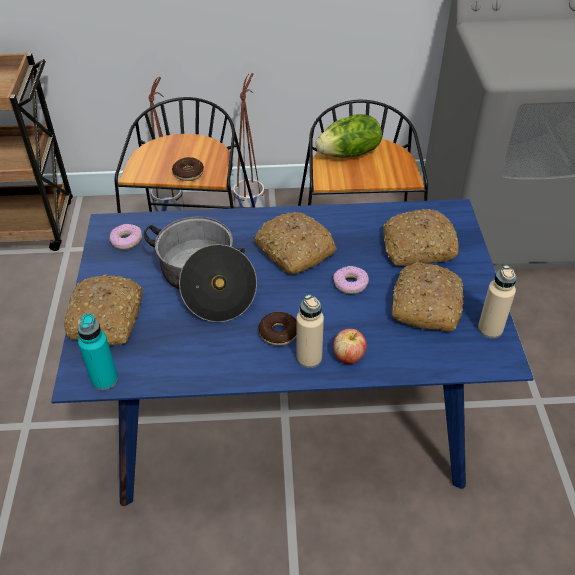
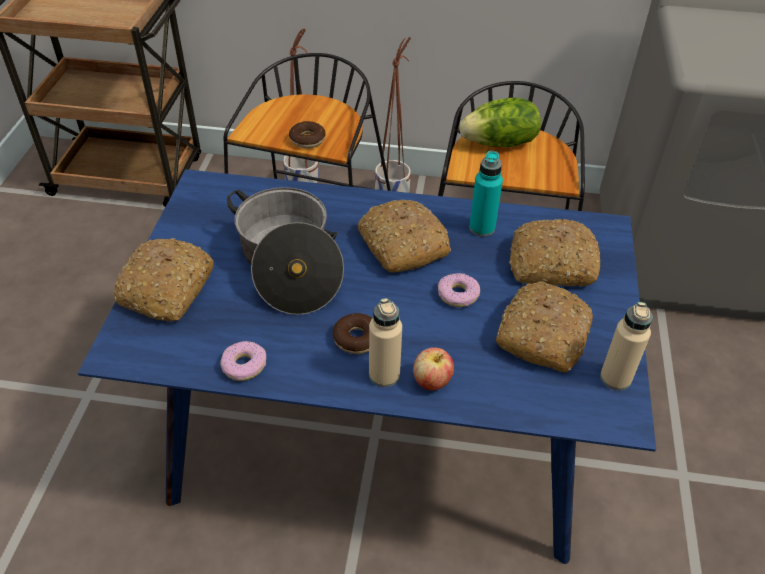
camera: 10 degrees right, 0 degrees up
turquoise bottle [77,313,118,390] -> turquoise bottle moved to [469,151,503,237]
donut [110,224,142,250] -> donut moved to [220,341,266,381]

